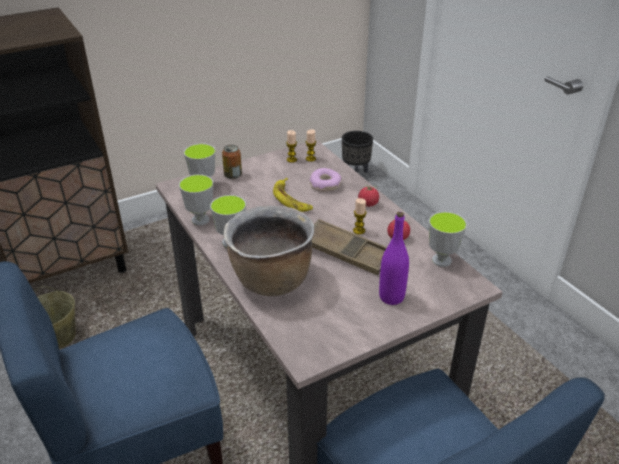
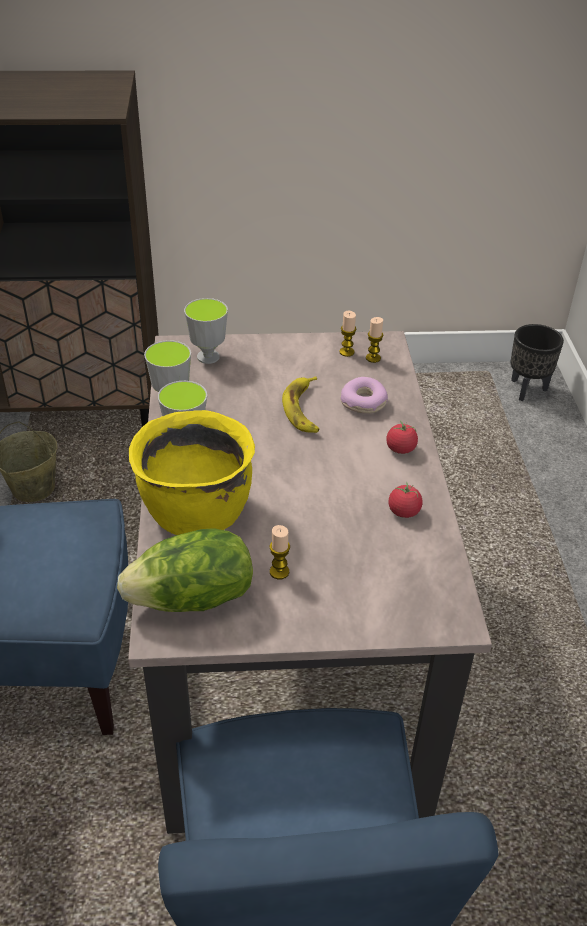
camera: 25 degrees right, 5 degrees up
can [222,145,242,179] -> none
brown cooking pot [223,206,314,296] -> yellow cooking pot [129,410,255,535]
brown tray [312,219,387,275] -> none
candle [353,198,367,235] -> candle moved to [270,525,290,579]
purple bottle [379,212,409,305] -> none
cup [429,212,467,267] -> none
none -> lettuce [117,528,253,612]

